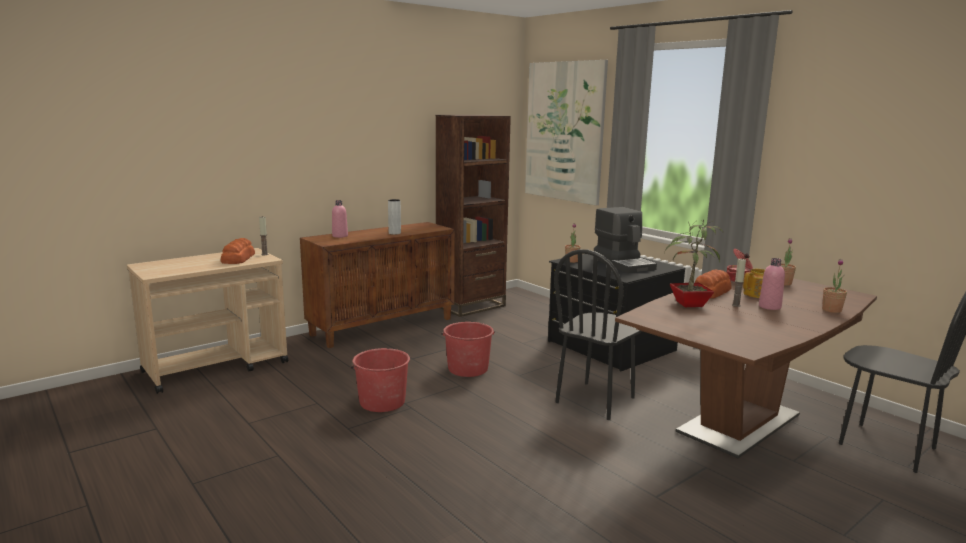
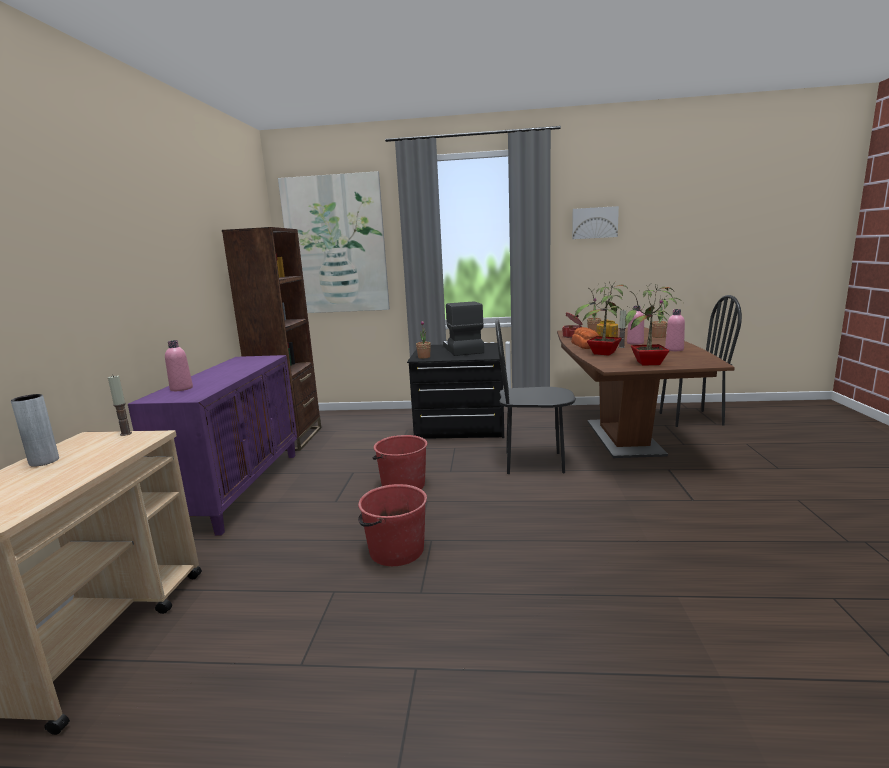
camera: 45 degrees left, 0 degrees up
bread [221,238,255,264] -> none
brown cabinet [300,222,455,348] -> purple cabinet [128,355,297,536]
grey vase [388,199,401,235] -> grey vase moved to [11,394,59,467]
black chair [554,249,642,420] -> black chair turned 105 degrees clockwise [495,319,575,474]
coffee machine [594,207,657,273] -> coffee machine turned 120 degrees counterclockwise [443,301,484,356]
none -> picture [572,206,619,239]
none -> potted plant [625,283,683,366]
none -> pink bottle [665,309,685,351]

